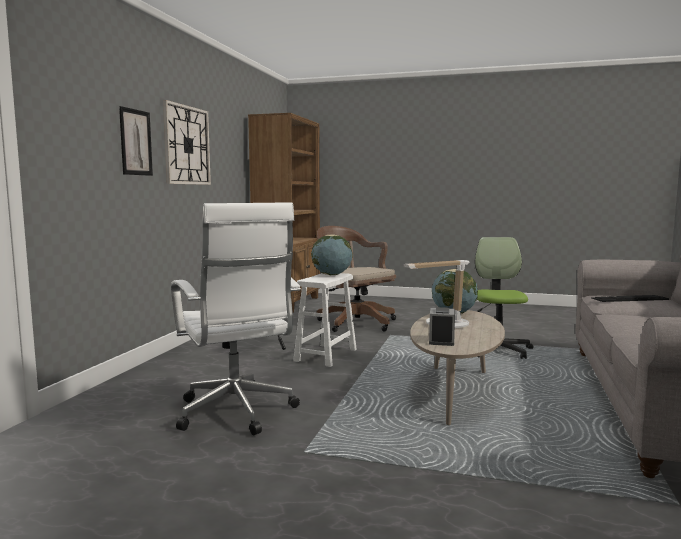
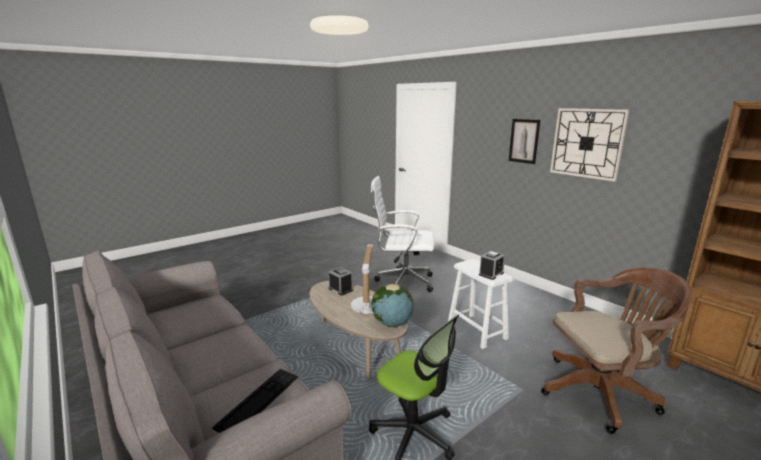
camera: 125 degrees right, 10 degrees up
globe [311,235,353,275] -> alarm clock [479,251,505,280]

